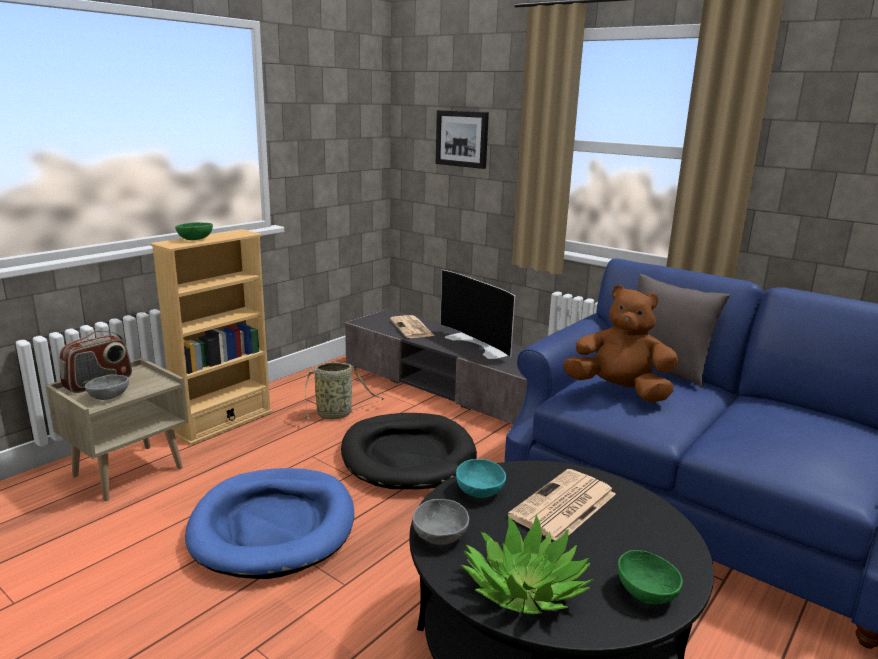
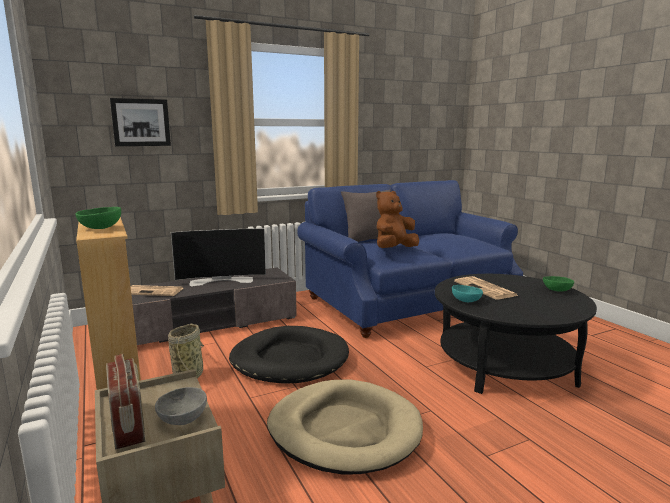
camera: 65 degrees left, 5 degrees down
blue dog bed [185,468,354,579] -> beige dog bed [267,380,423,474]
grey bowl [413,499,469,545] -> none
potted plant [460,514,595,614] -> none

